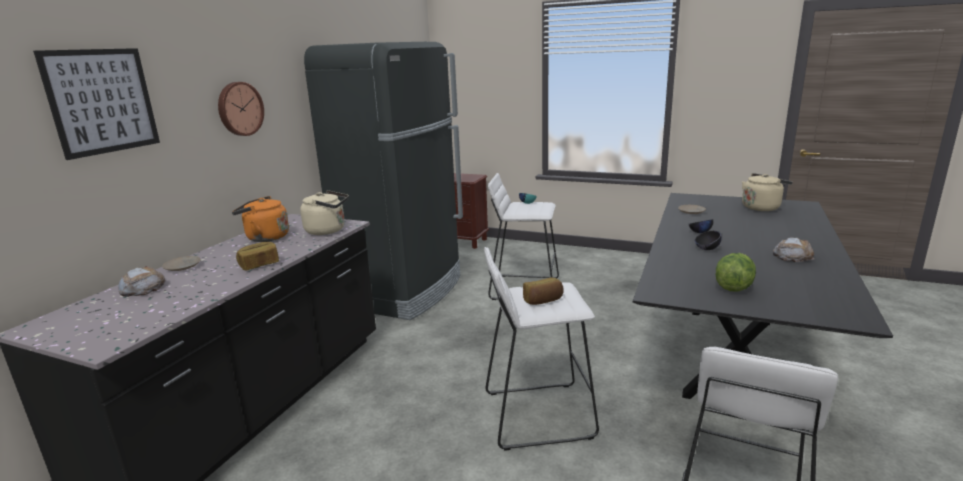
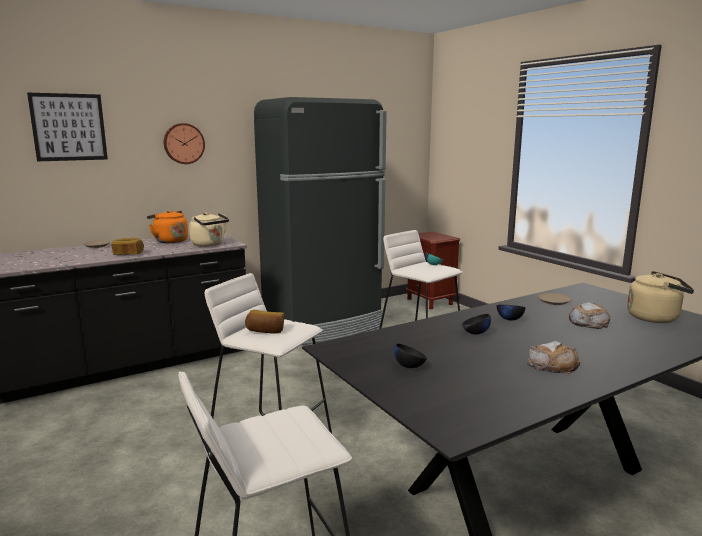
camera: 35 degrees right, 5 degrees down
bread [118,266,166,297] -> bread moved to [569,302,611,329]
lettuce [716,253,756,291] -> black bowl [394,343,427,368]

